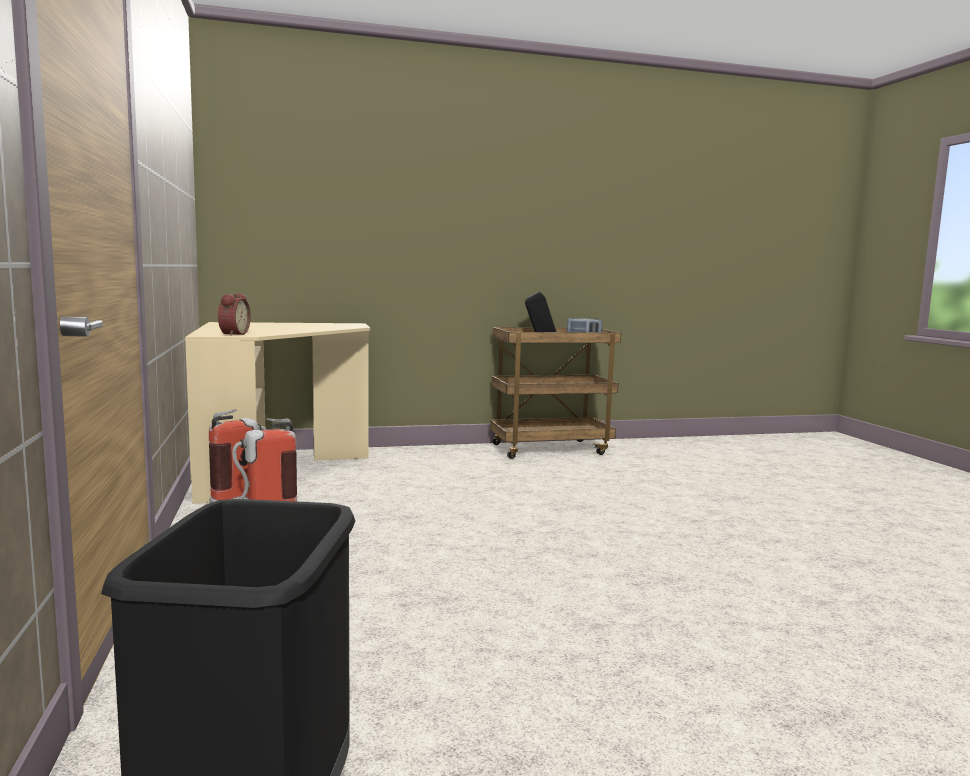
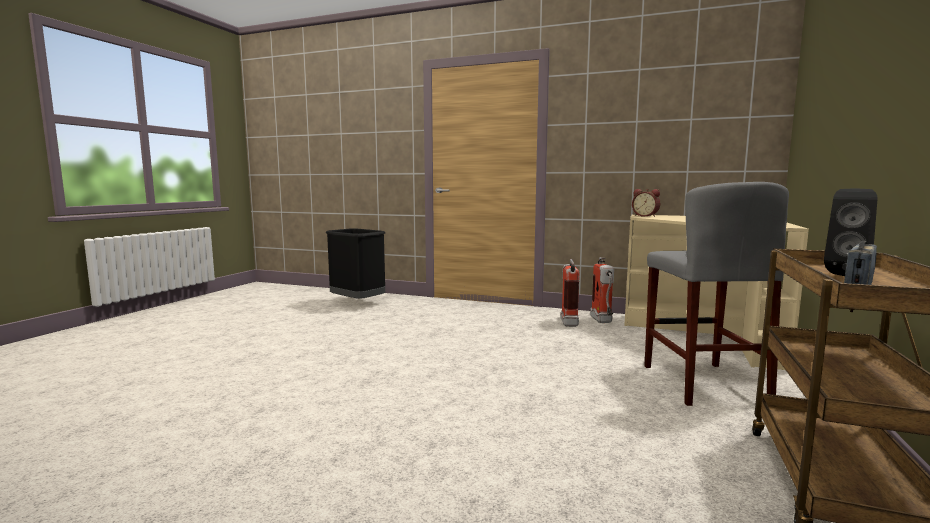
camera: 125 degrees right, 0 degrees up
none -> grey stool [645,182,789,406]

